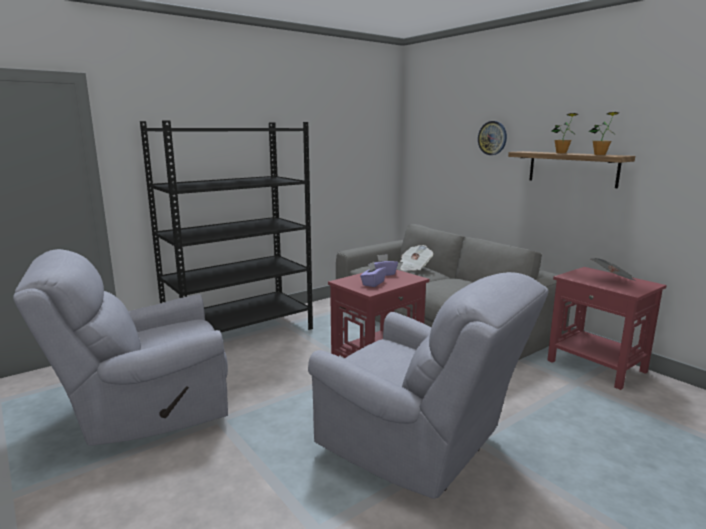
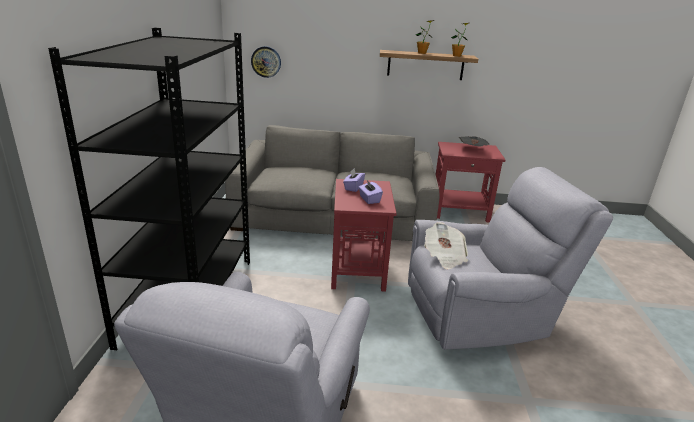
camera: 50 degrees left, 10 degrees up
newspaper [400,245,433,271] -> newspaper moved to [425,222,468,270]
wall clock [478,121,507,155] -> wall clock moved to [251,46,281,78]

